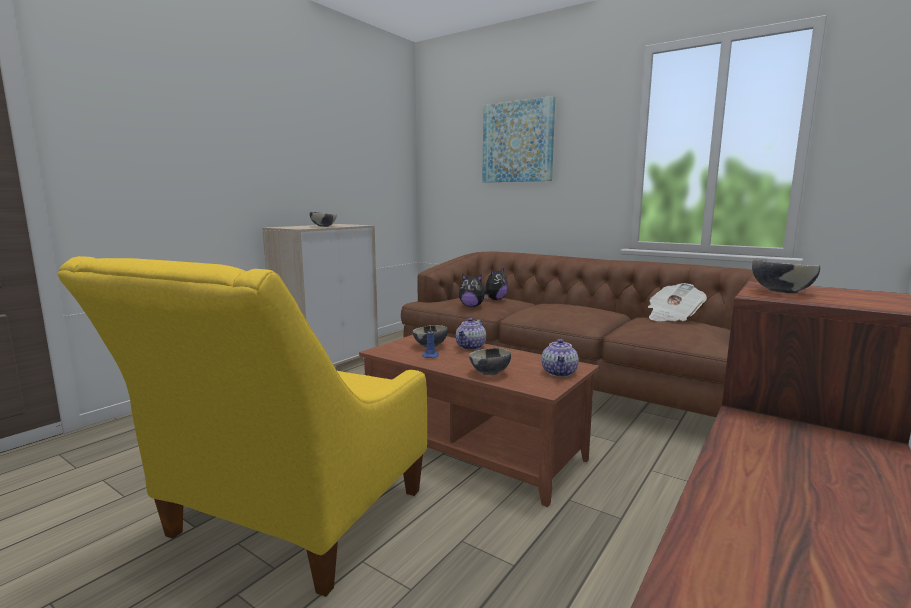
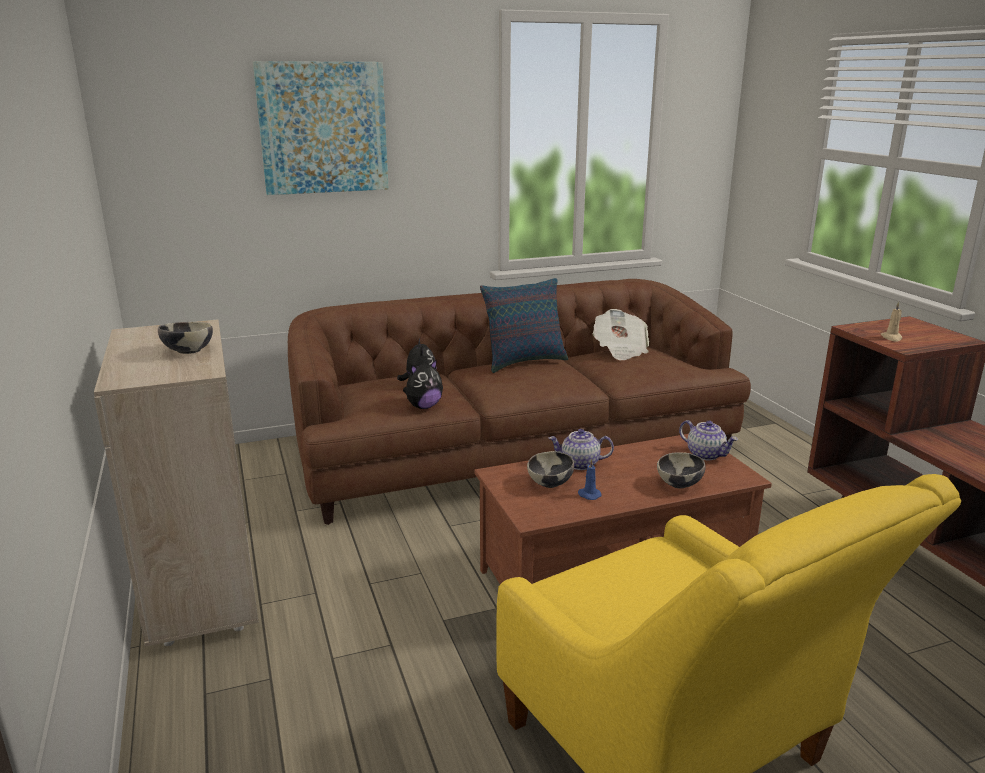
camera: 55 degrees left, 10 degrees up
teapot [456,318,486,350] -> teapot turned 120 degrees clockwise [548,429,614,470]
bowl [752,260,820,293] -> beige candle [880,302,902,342]
none -> blue pillow [480,278,568,373]

